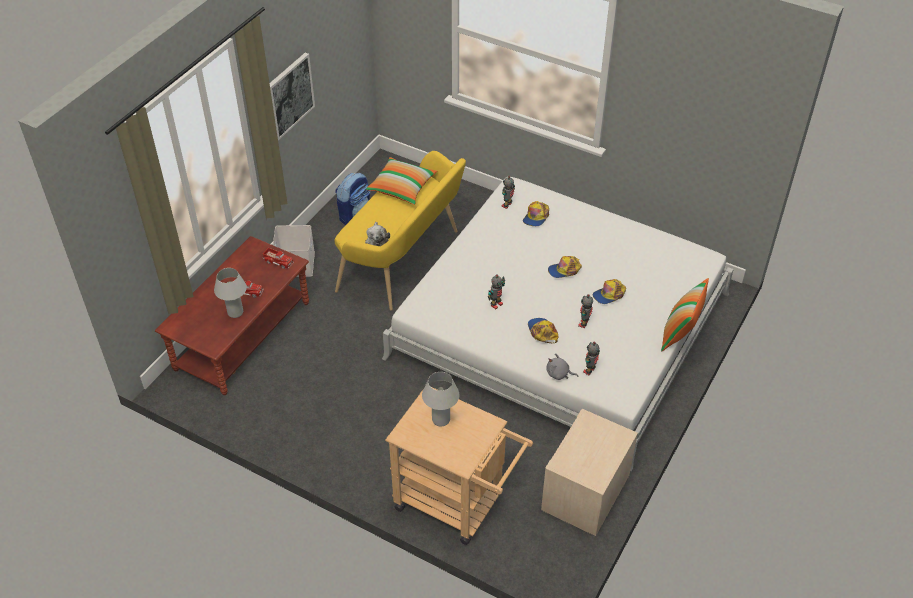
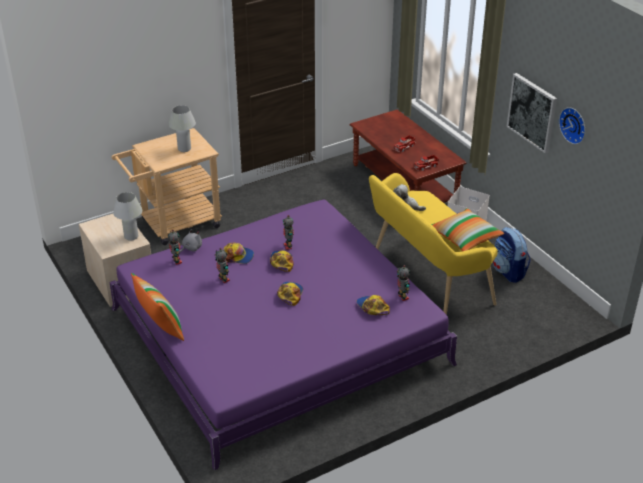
camera: 120 degrees right, 10 degrees down
white table lamp [214,268,247,318] -> white table lamp moved to [113,192,142,241]
white bed [382,176,734,471] -> purple bed [109,199,457,470]
cap [593,279,626,304] -> cap moved to [270,250,294,272]
none -> wall clock [559,107,585,144]

